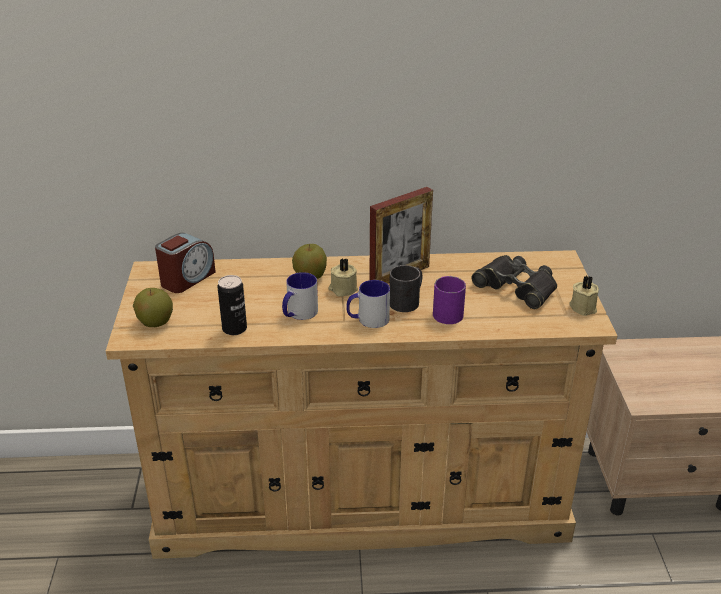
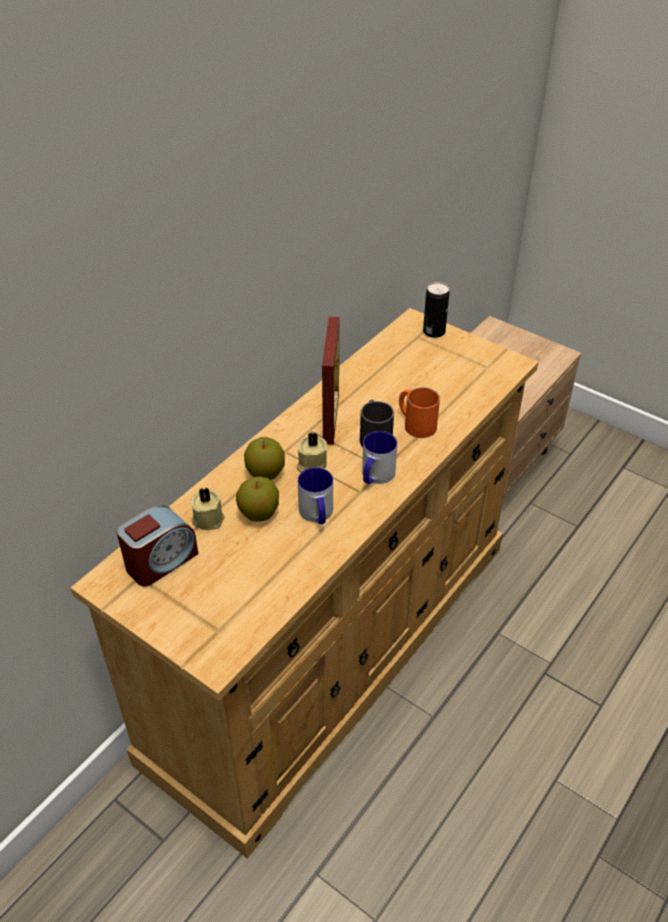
camera: 50 degrees left, 10 degrees up
apple [133,288,173,327] -> apple moved to [236,477,279,522]
alarm clock [155,233,216,293] -> alarm clock turned 60 degrees clockwise [117,505,198,586]
can [218,275,247,335] -> can moved to [423,282,449,338]
purple mug [433,276,466,324] -> orange mug [399,387,440,438]
black binoculars [472,255,557,309] -> none
beige candle [569,276,599,316] -> beige candle moved to [190,488,225,530]

